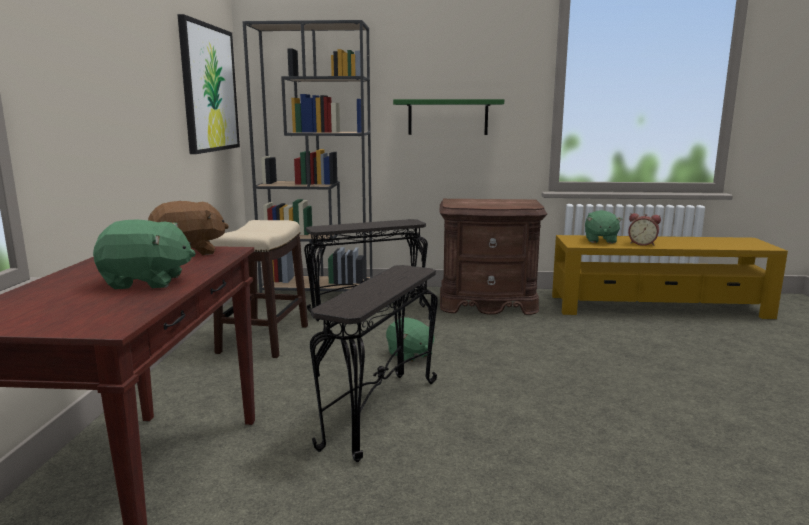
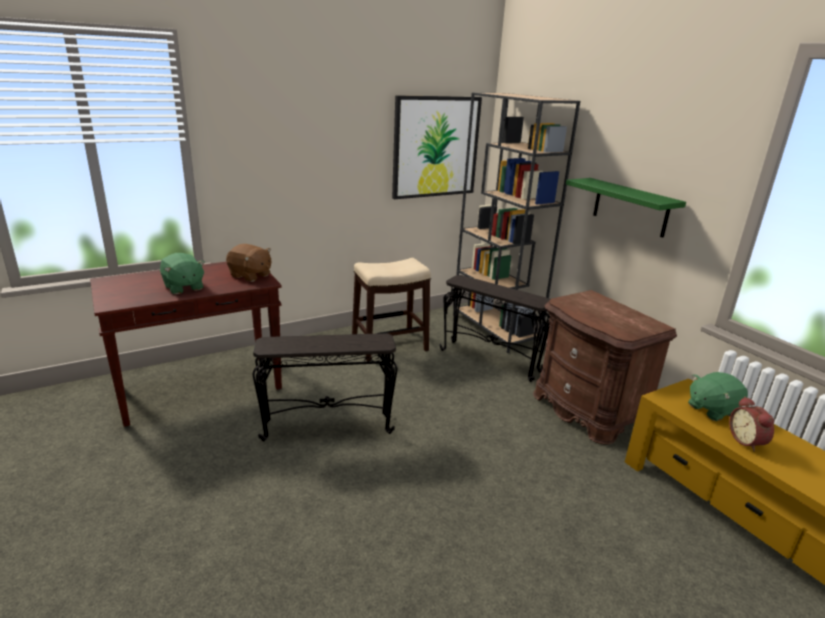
camera: 55 degrees right, 10 degrees up
green plush toy [386,317,435,363] -> none

